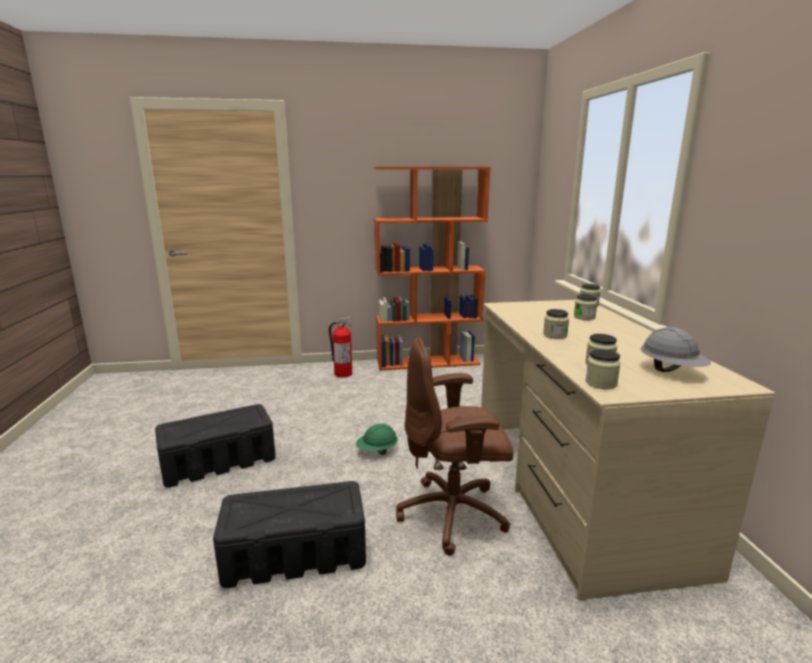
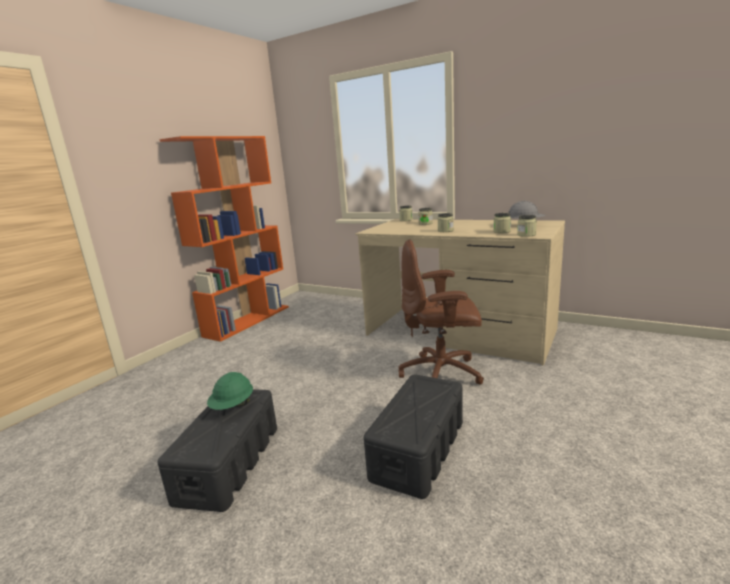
camera: 50 degrees left, 0 degrees up
fire extinguisher [329,317,353,378] -> none
green hard hat [356,424,398,455] -> green hard hat moved to [207,372,253,410]
brown office chair [396,338,514,556] -> brown office chair turned 60 degrees clockwise [399,239,484,385]

